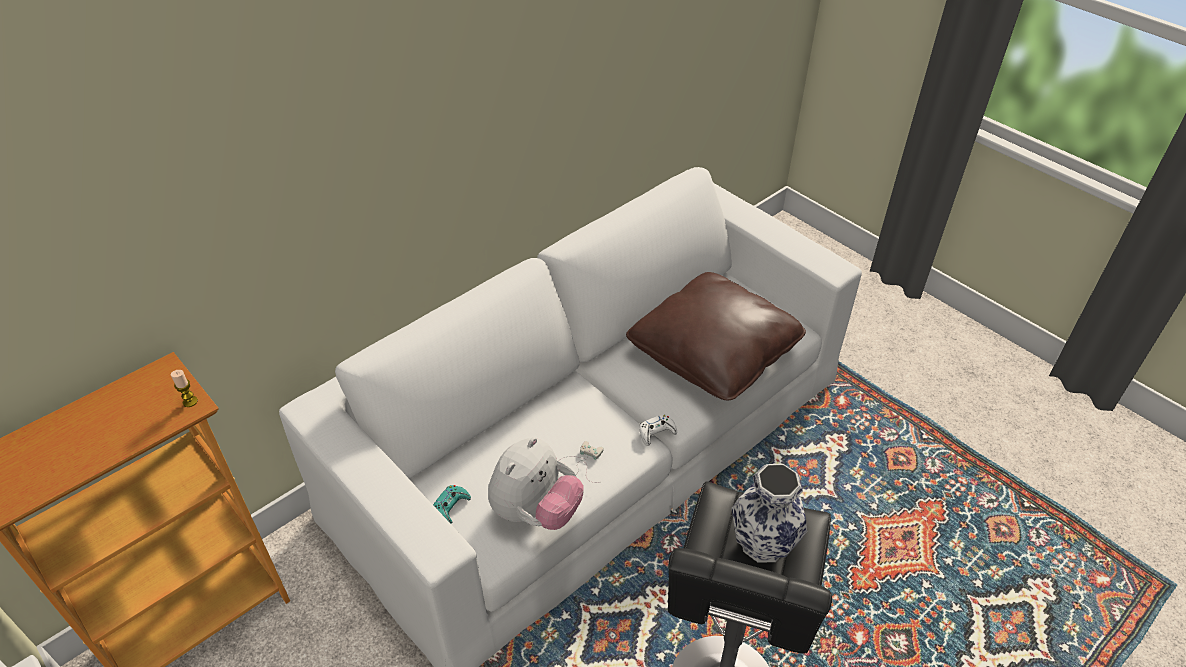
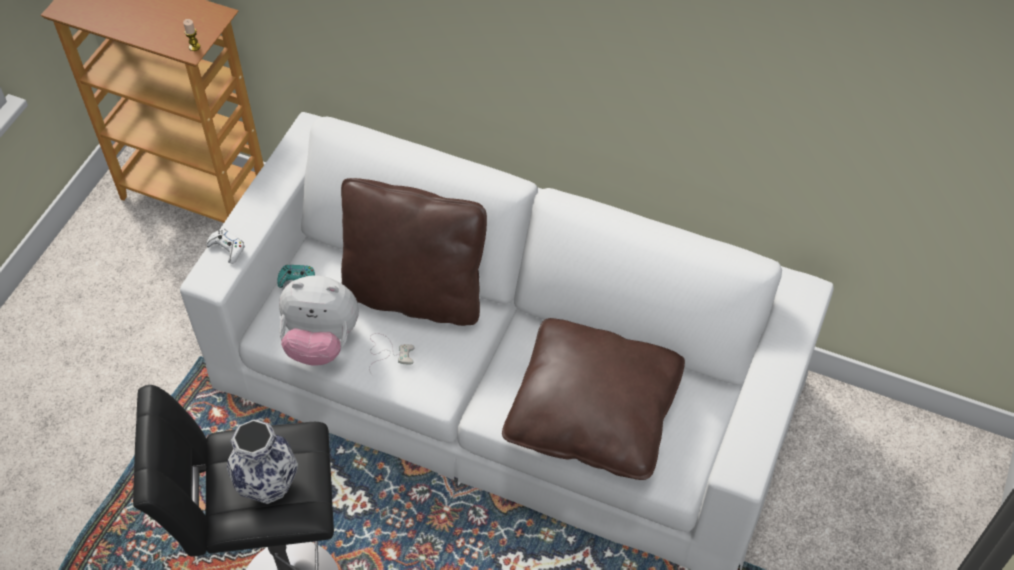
camera: 65 degrees right, 10 degrees up
white game controller [639,415,677,446] -> white game controller moved to [206,229,245,264]
none -> brown pillow [341,178,487,326]

